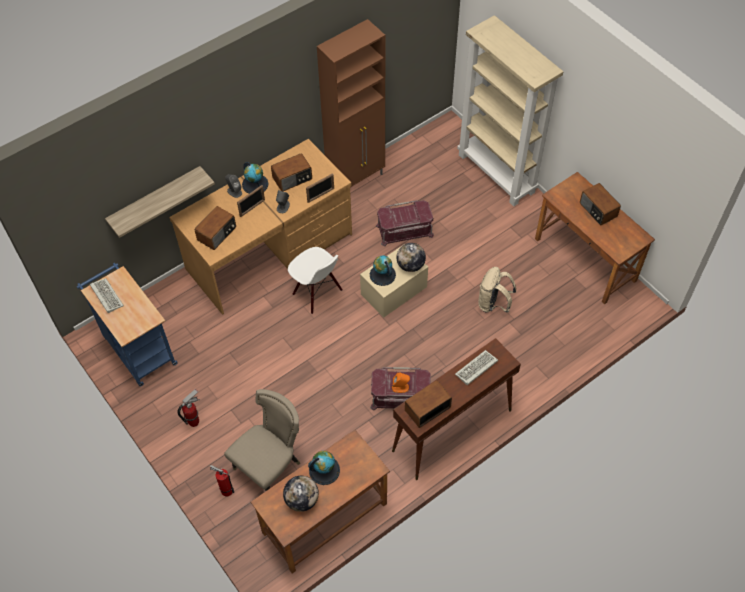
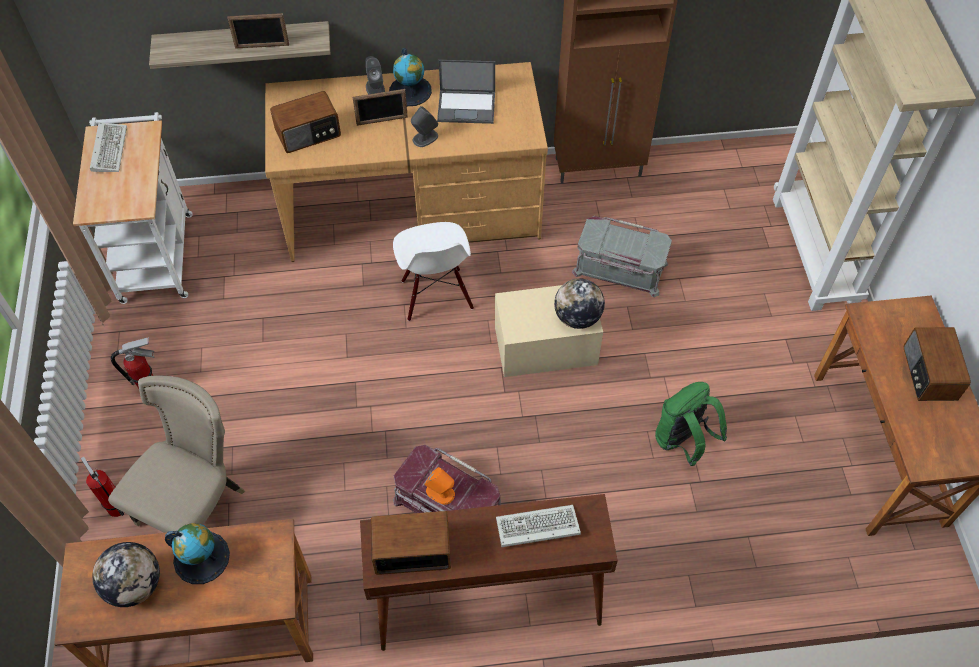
camera: 30 degrees right, 0 degrees up
blue cart [77,263,178,387] -> white cart [73,112,192,304]
beige chair [224,389,300,491] -> beige chair turned 45 degrees counterclockwise [108,376,245,533]
radio [271,153,312,191] -> laptop [437,60,495,124]
picture frame [306,173,334,203] -> picture frame moved to [227,13,289,49]
globe [370,256,396,286] -> none
red storage box [376,200,434,246] -> grey storage box [572,216,672,297]
beige backpack [478,267,516,313] -> green backpack [655,382,727,466]

